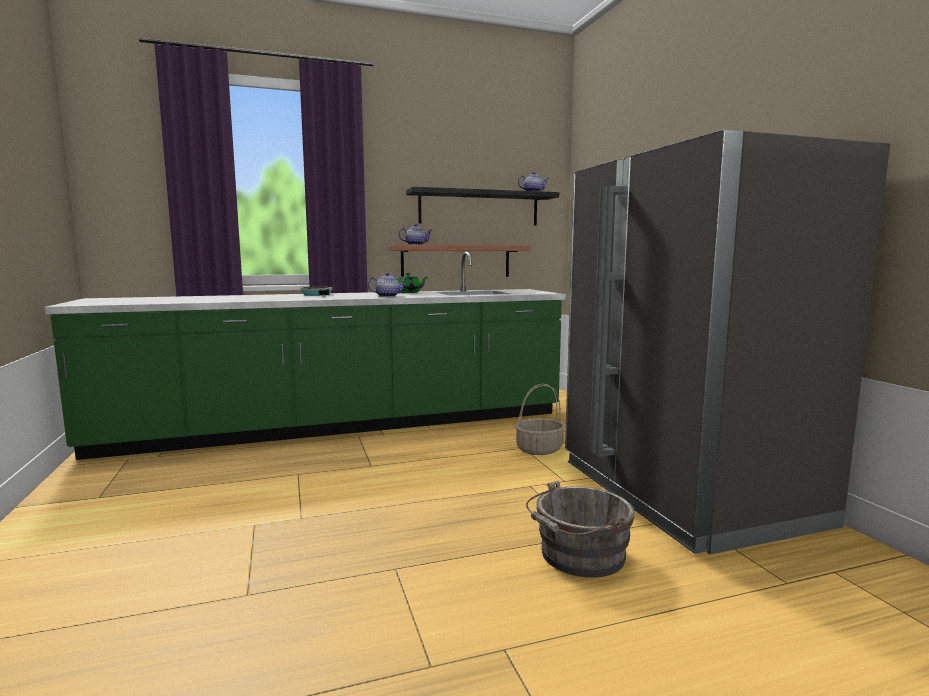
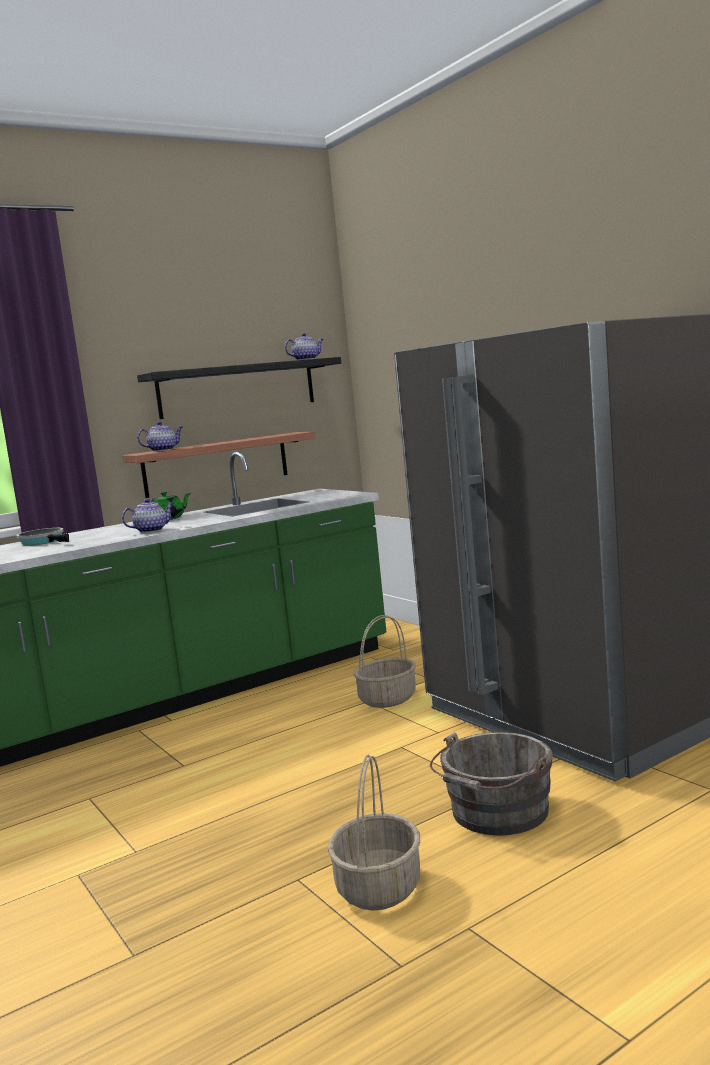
camera: 15 degrees left, 0 degrees up
none -> basket [328,754,420,911]

